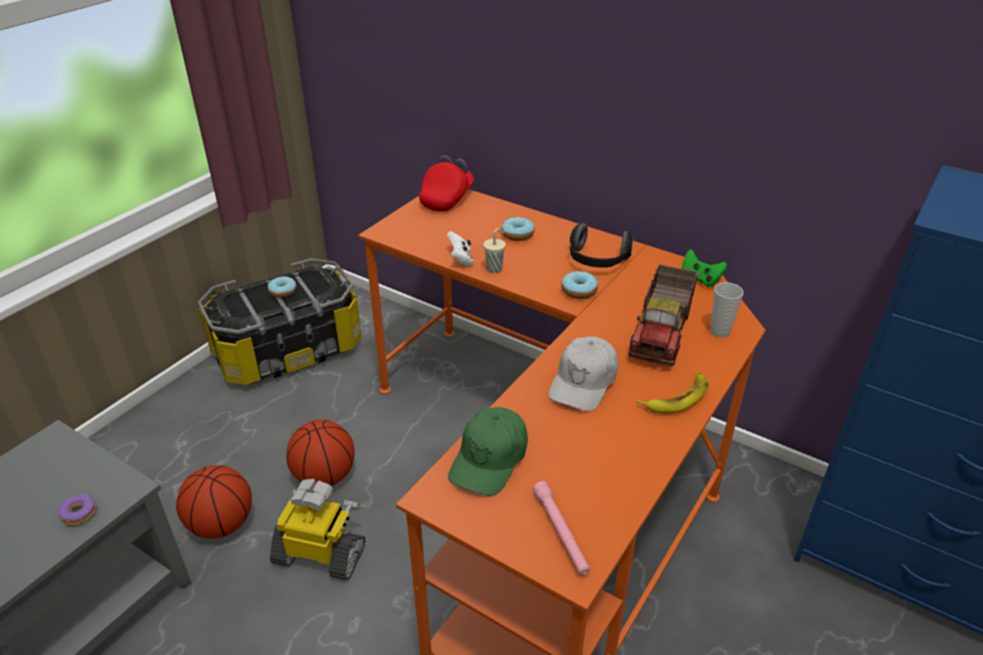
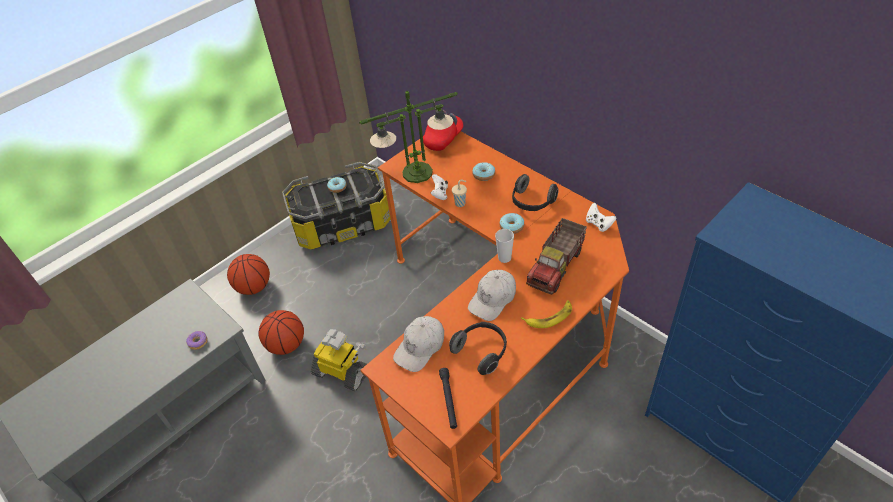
camera: 15 degrees right, 10 degrees up
basketball [286,420,354,486] -> basketball moved to [227,254,270,295]
green cap [448,407,528,496] -> white cap [393,316,444,372]
pink flashlight [533,481,590,575] -> black flashlight [439,368,457,429]
green game controller [682,249,727,287] -> white game controller [586,203,616,232]
cup [710,282,744,337] -> cup moved to [495,229,514,263]
none -> table lamp [359,91,458,183]
none -> headphones [449,322,507,375]

